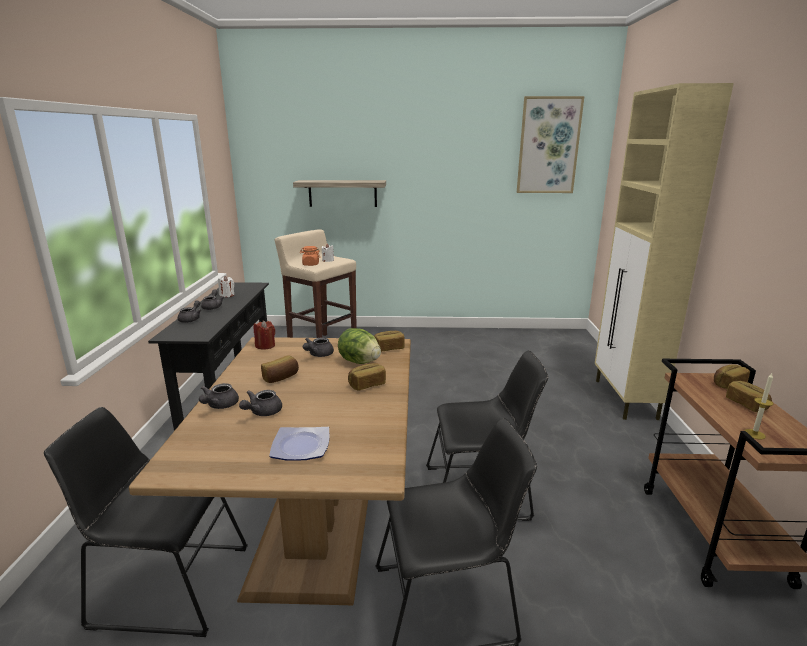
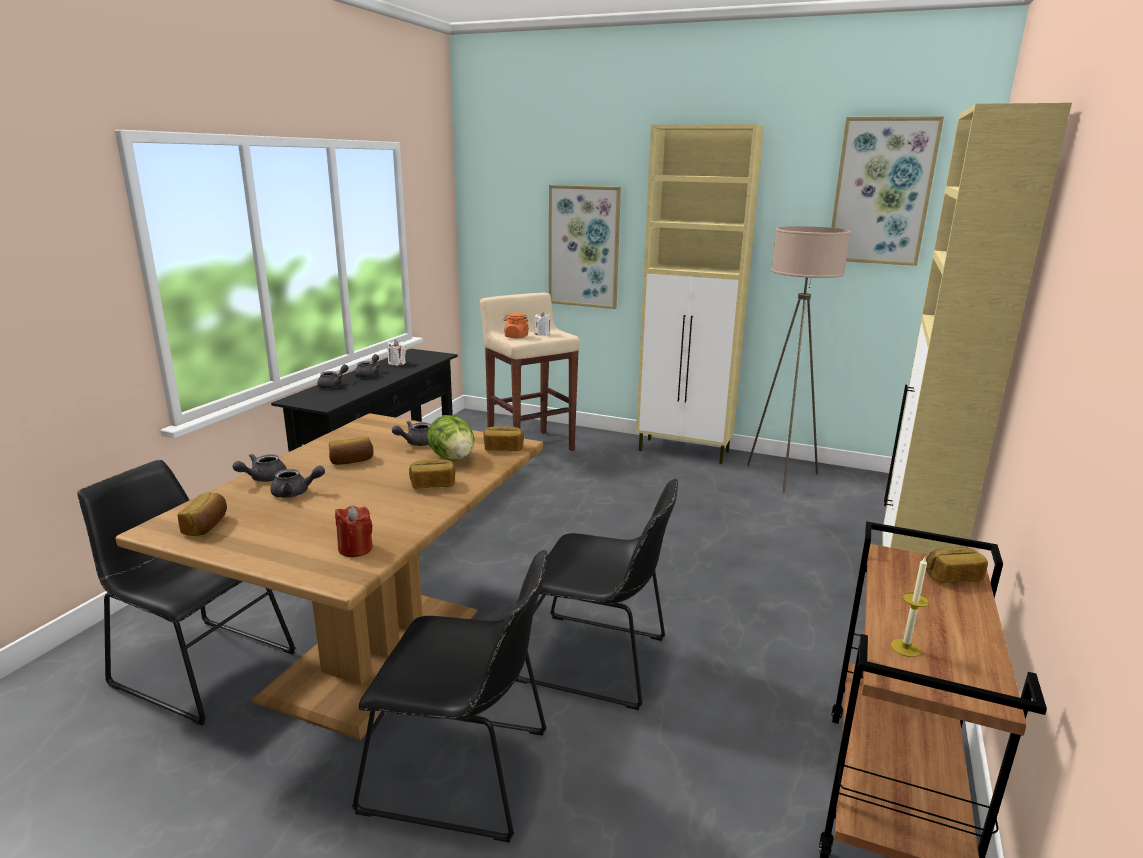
camera: 20 degrees right, 0 degrees up
grey teapot [239,390,282,416] -> grey teapot turned 150 degrees counterclockwise [271,466,325,498]
red candle [254,320,275,350] -> red candle moved to [335,506,373,557]
plate [269,427,330,461] -> none
shelf [293,180,386,207] -> picture [549,185,621,309]
bread [726,381,772,412] -> bread moved to [178,493,227,536]
none -> beige cabinet [636,124,764,464]
none -> beige floor lamp [747,226,851,493]

